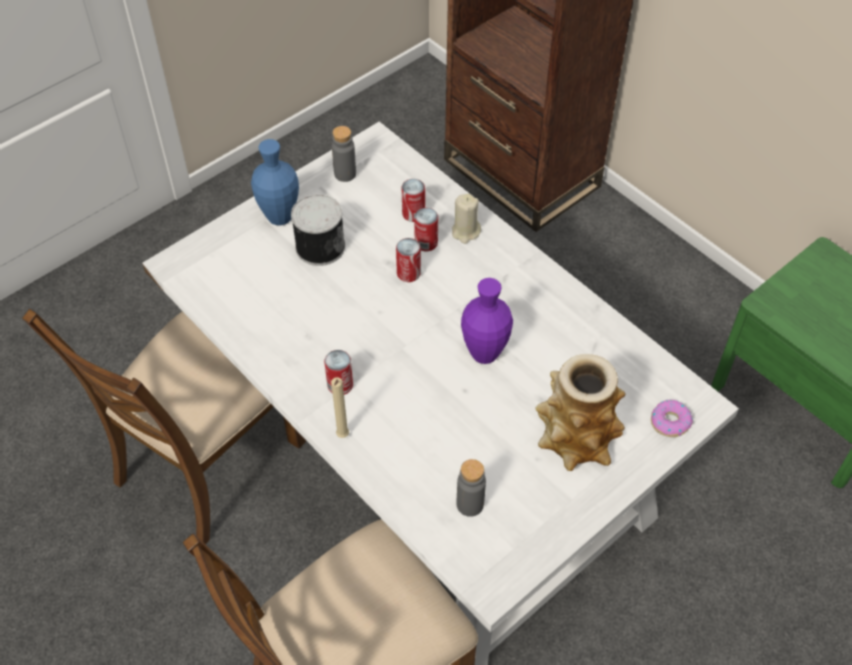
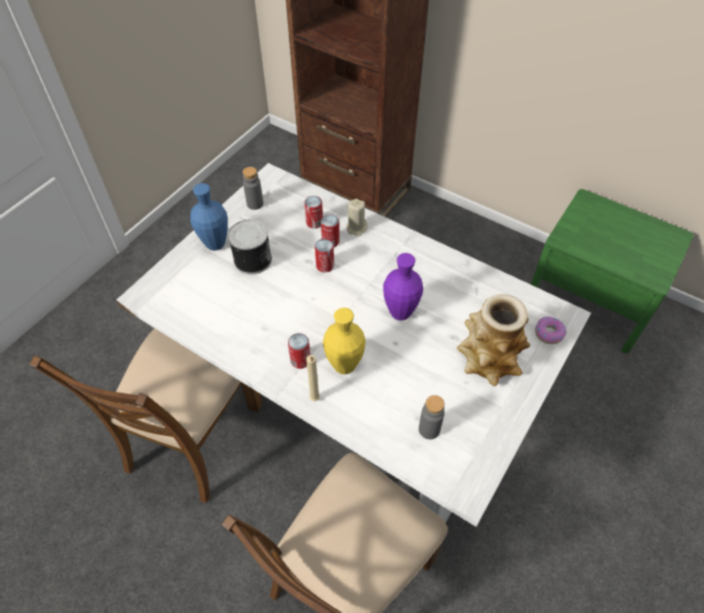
camera: 15 degrees left, 0 degrees up
none -> yellow vase [323,308,366,374]

